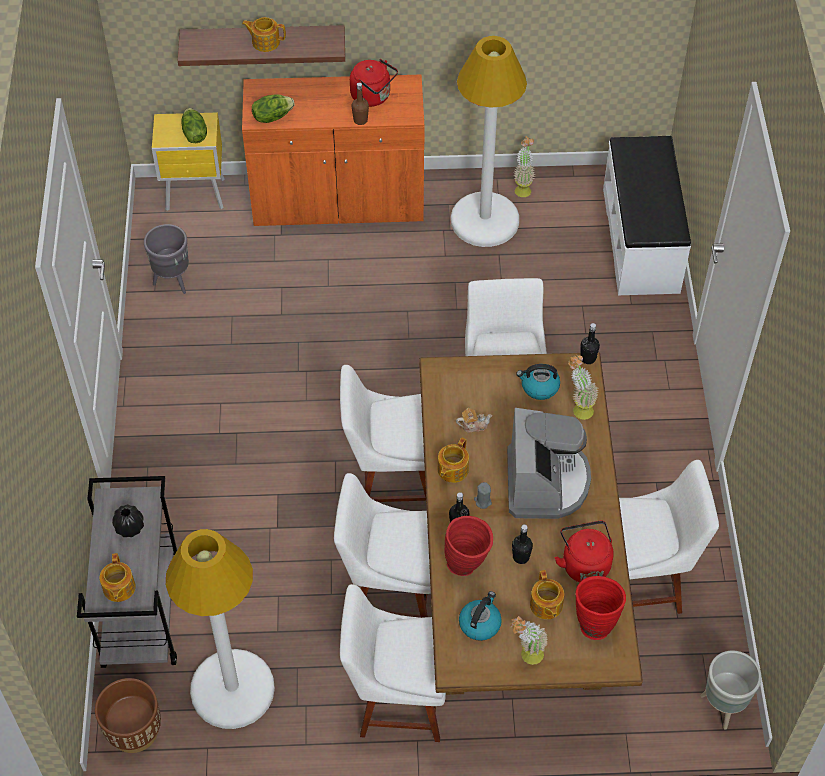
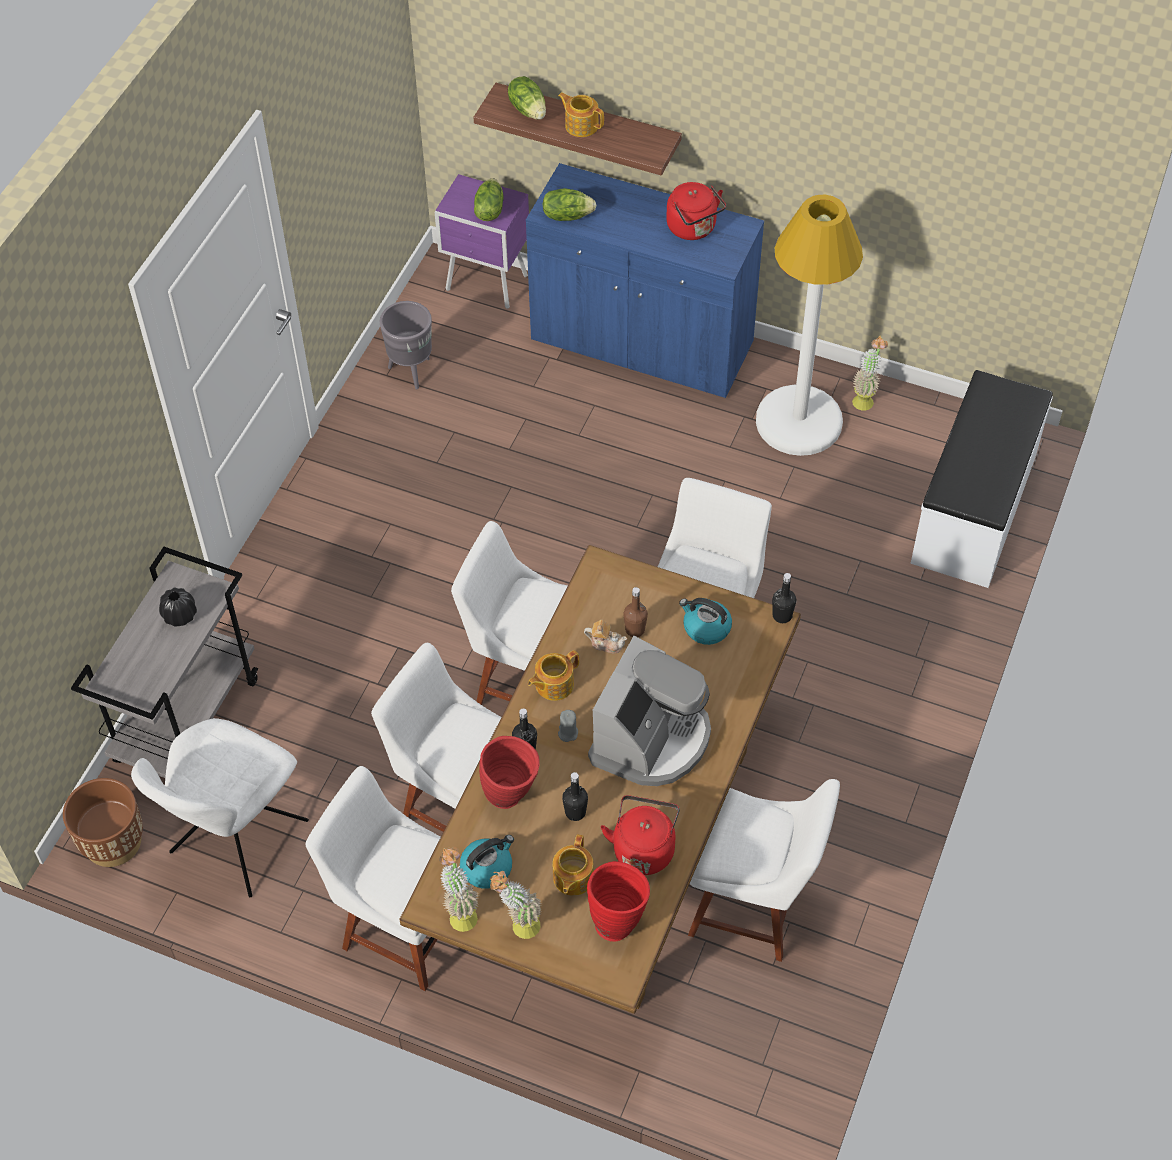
camera: 25 degrees right, 0 degrees up
teapot [99,553,136,602] -> none
yellow nightstand [152,113,225,211] -> purple nightstand [435,174,529,309]
white floor lamp [166,529,275,729] -> white chair [131,718,309,897]
orange cabinet [242,75,425,226] -> blue cabinet [526,163,764,398]
brown bottle [351,82,369,125] -> brown bottle moved to [623,587,648,637]
potted plant [568,354,599,420] -> potted plant moved to [439,847,479,932]
grey planter [701,650,762,730] -> none
none -> lettuce [508,76,546,120]

